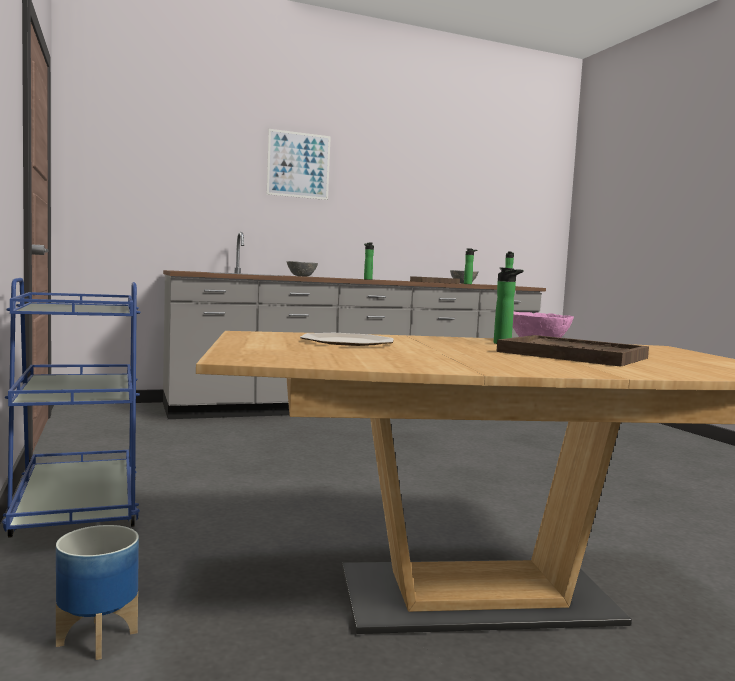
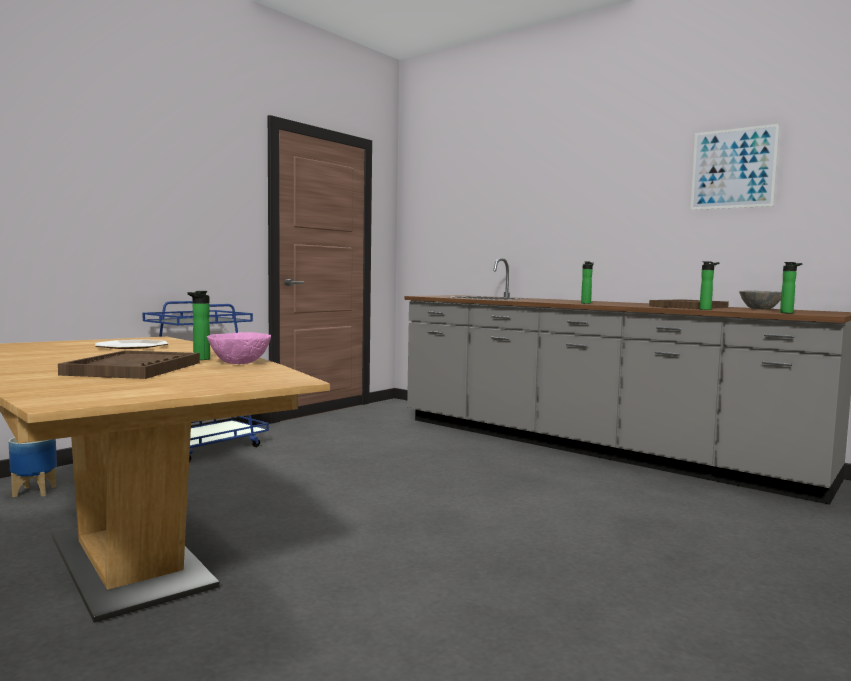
camera: 60 degrees right, 0 degrees up
picture [267,129,331,200] -> picture moved to [690,124,779,210]
grey bowl [287,261,318,276] -> none

